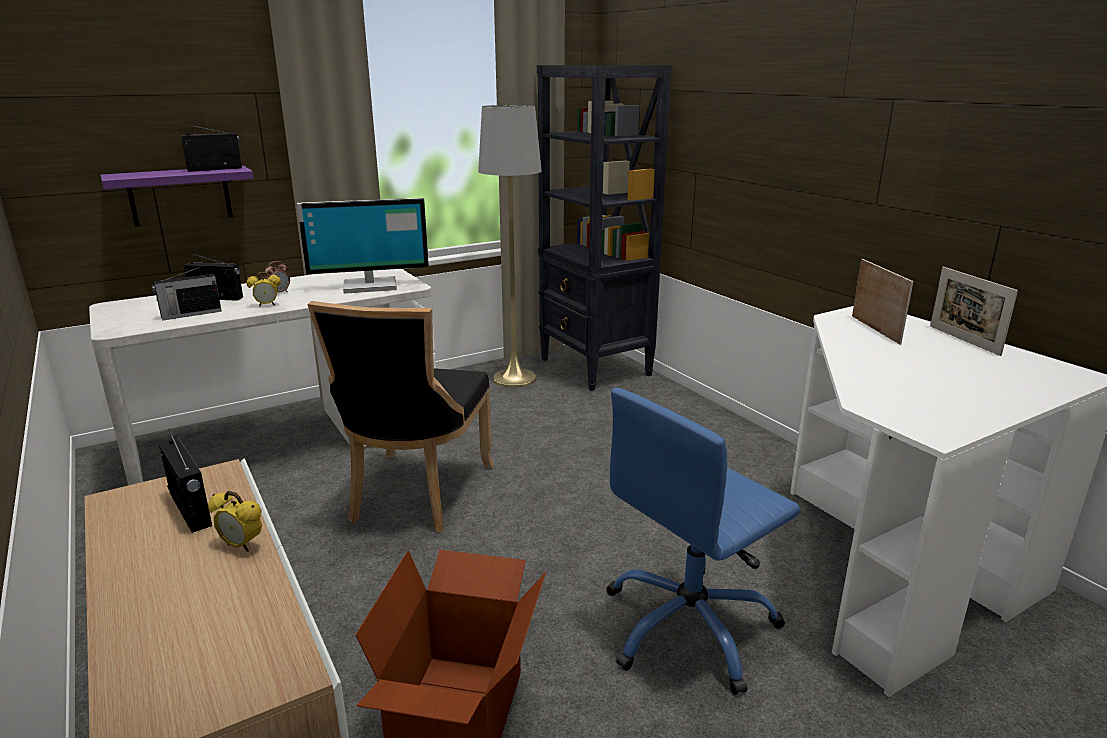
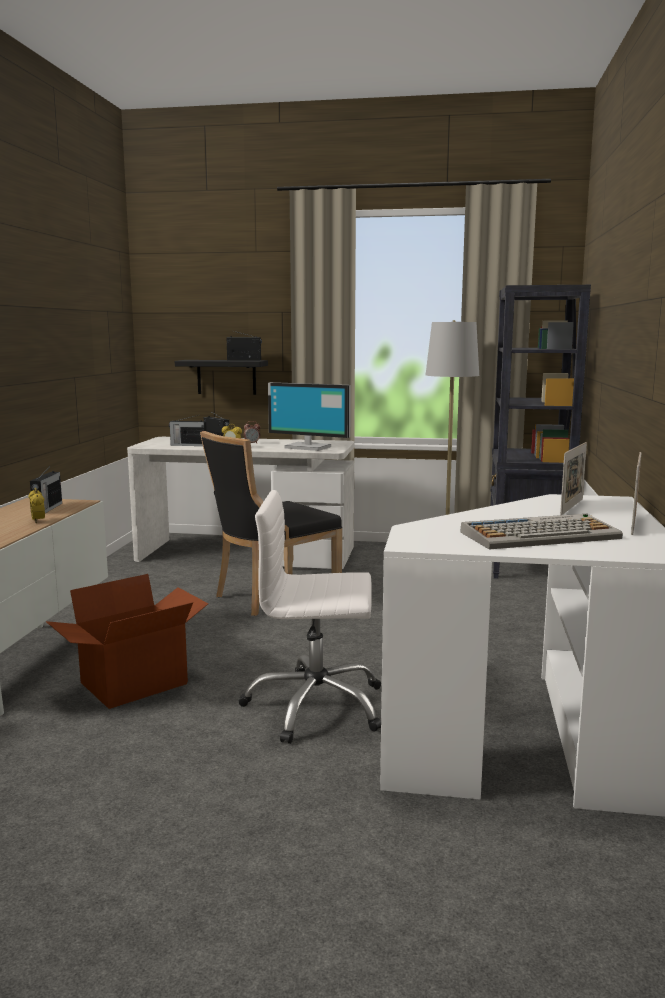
camera: 40 degrees right, 10 degrees down
purple shelf [101,166,254,227] -> black shelf [175,360,268,395]
blue office chair [606,388,800,695] -> white office chair [238,490,381,744]
none -> keyboard [460,514,623,550]

